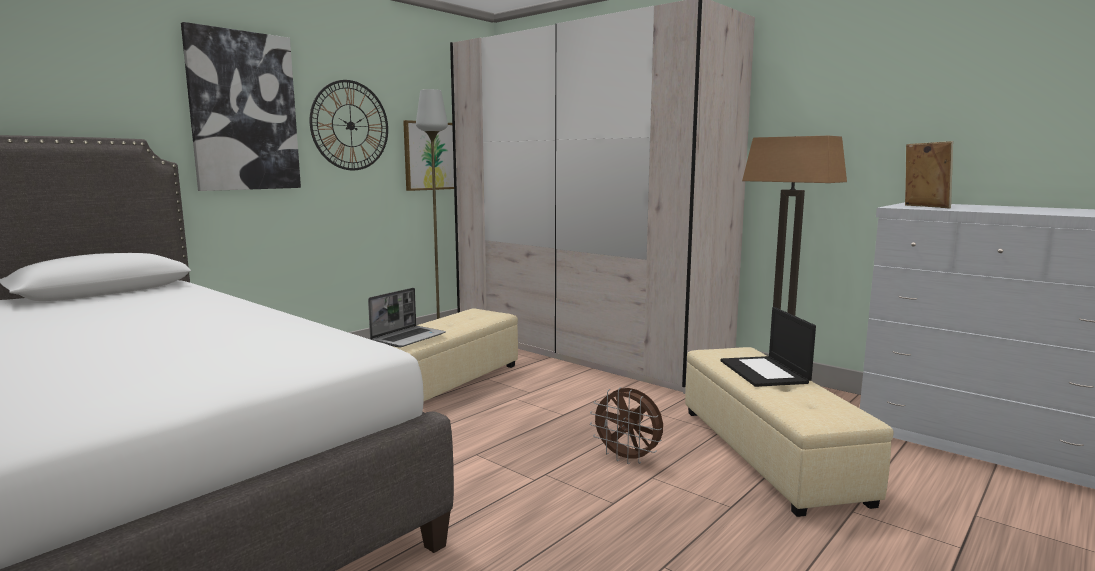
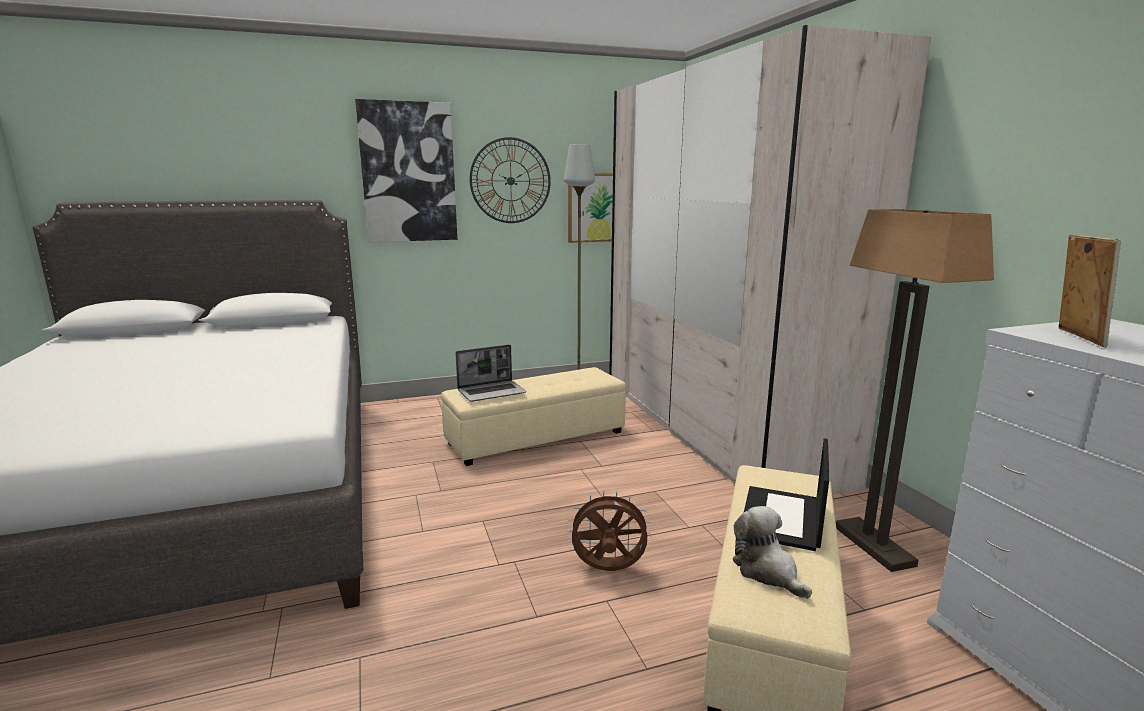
camera: 30 degrees right, 5 degrees up
brown fan [590,387,663,464] -> brown fan turned 120 degrees clockwise [568,490,652,571]
none -> plush toy [733,506,812,599]

